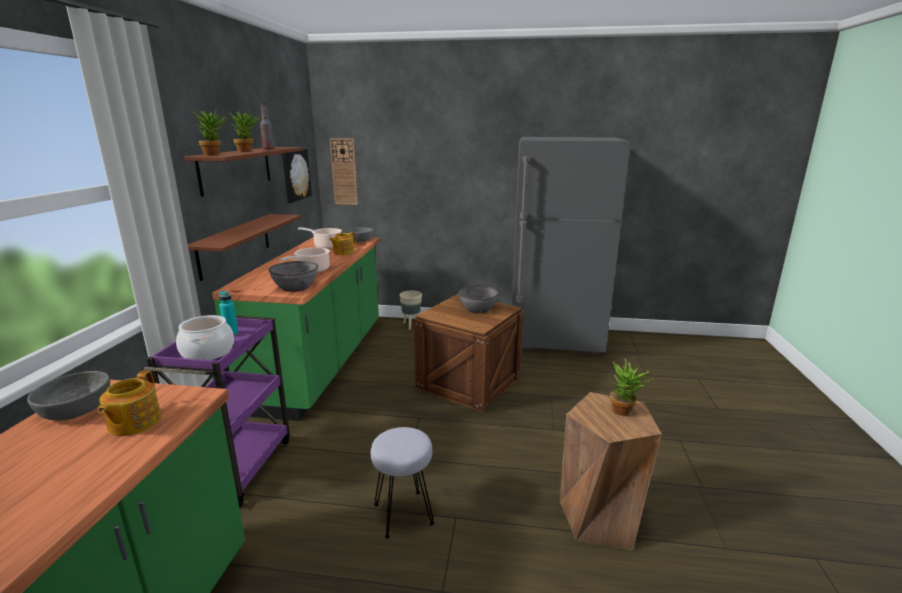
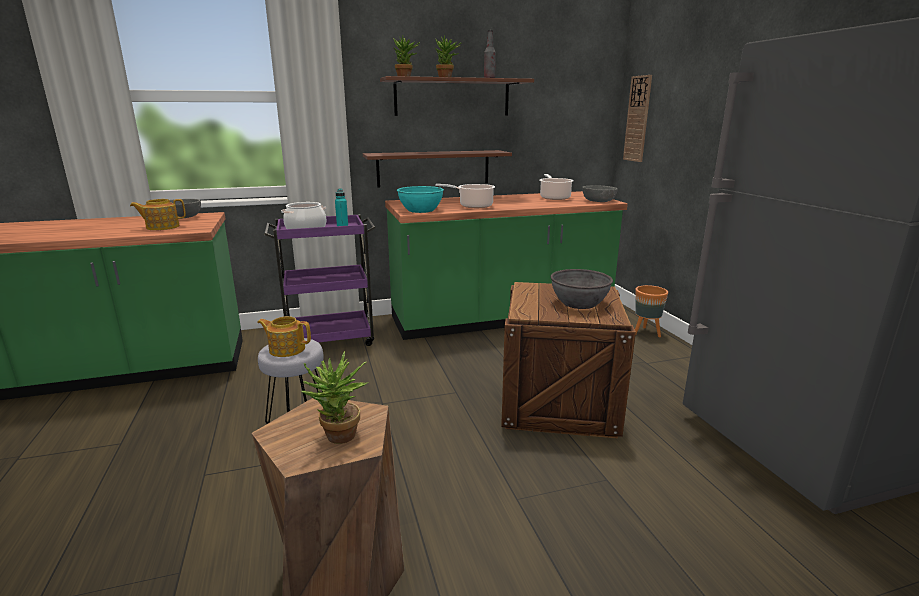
camera: 65 degrees right, 0 degrees up
grey bowl [269,261,318,292] -> turquoise bowl [397,186,444,213]
picture [282,149,312,203] -> none
teapot [329,232,356,255] -> teapot moved to [257,316,311,357]
beige planter [399,291,422,330] -> orange planter [635,285,668,337]

